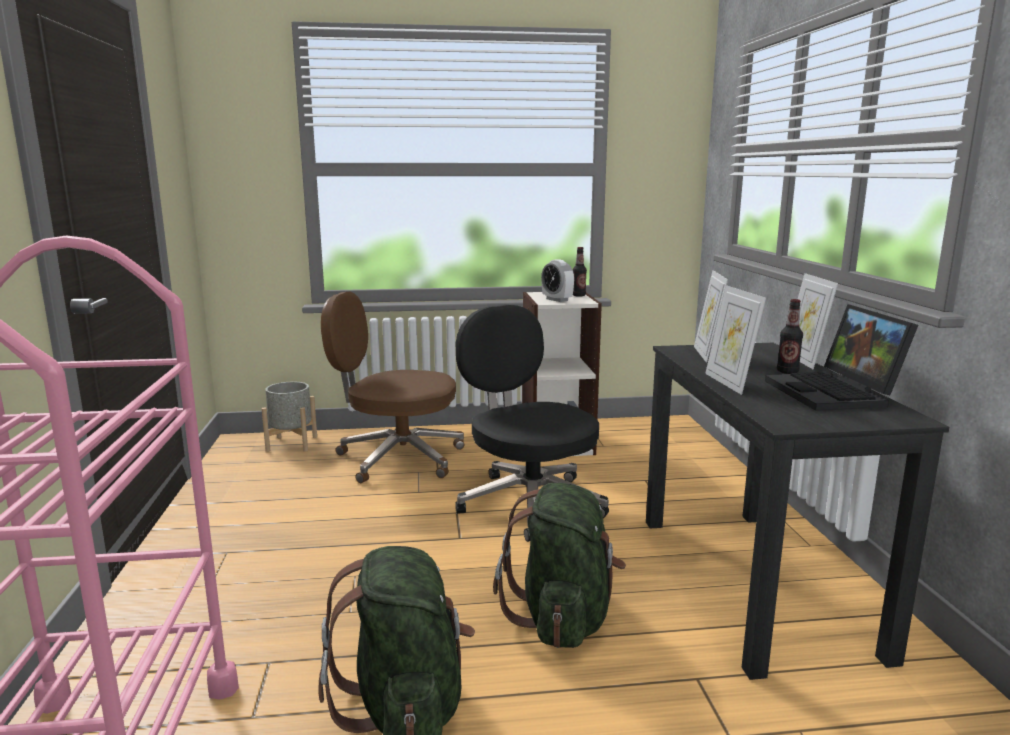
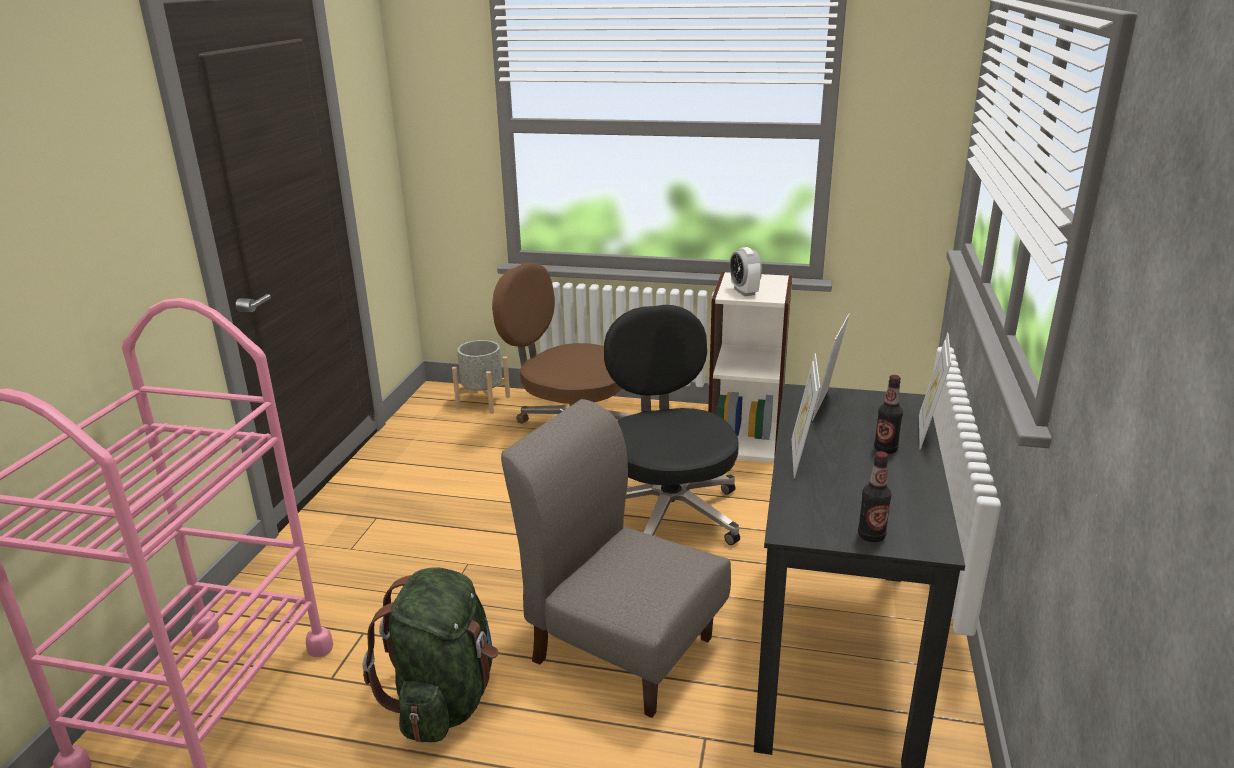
camera: 20 degrees right, 10 degrees up
green backpack [493,483,626,648] -> grey chair [501,399,731,718]
bottle [573,247,587,297] -> bottle moved to [858,451,892,542]
laptop [765,304,918,411] -> none

